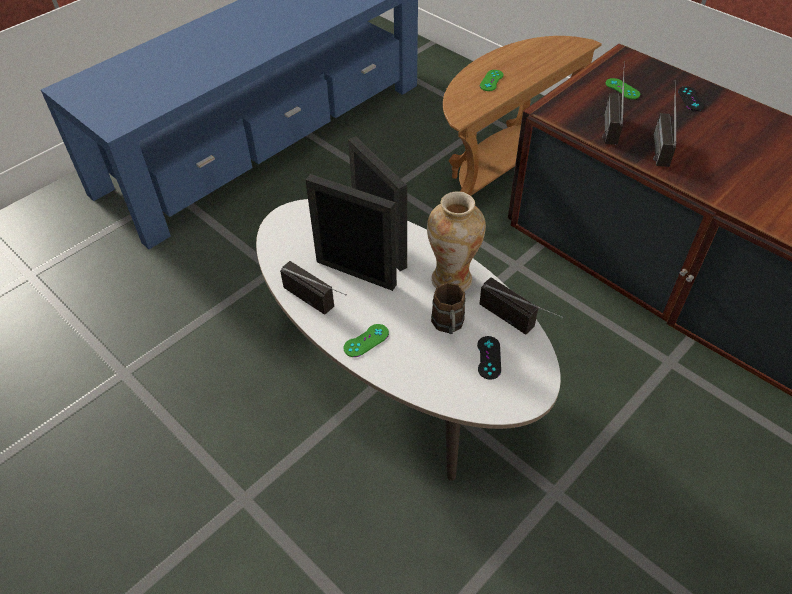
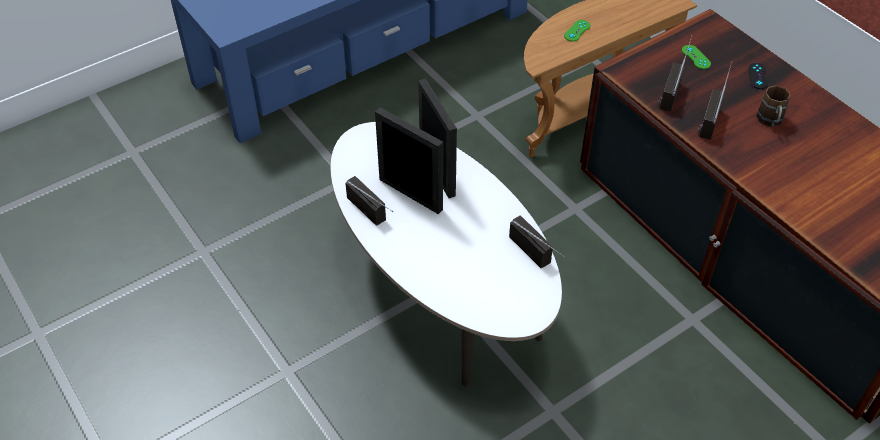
camera: 10 degrees right, 0 degrees up
green game controller [344,324,389,357] -> none
vase [427,191,486,291] -> none
brown mug [431,283,466,334] -> brown mug moved to [756,86,790,127]
black game controller [477,336,501,380] -> none

